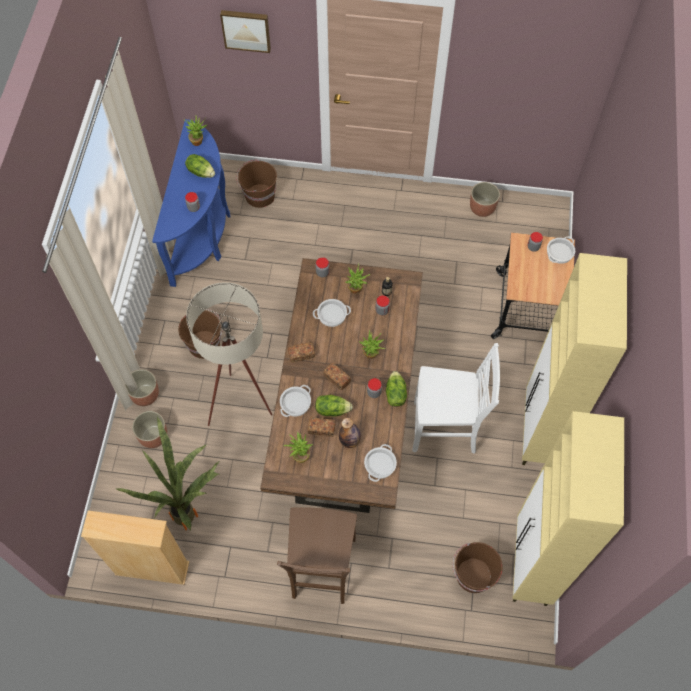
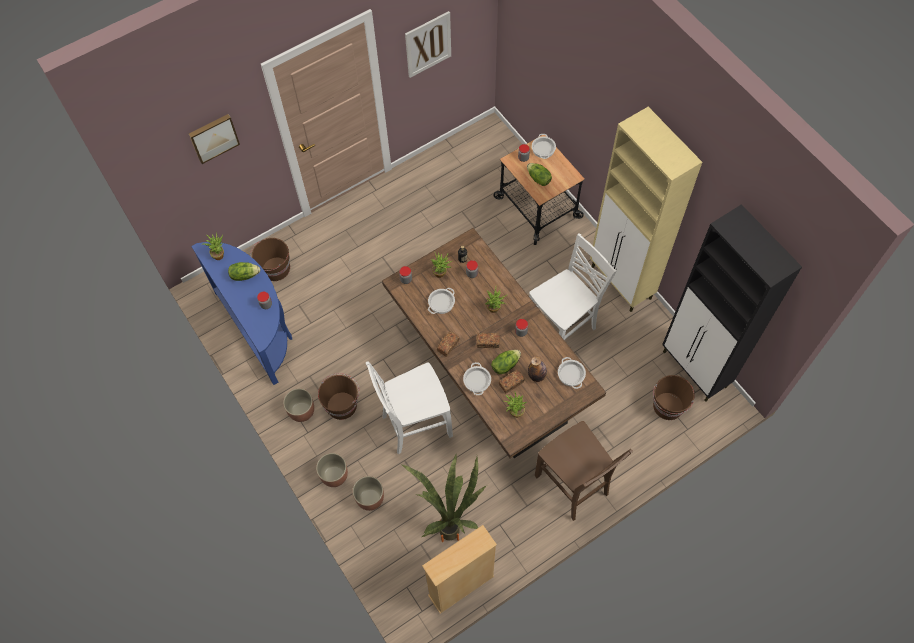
camera: 40 degrees left, 0 degrees up
beige floor lamp [186,282,273,426] -> white chair [366,361,453,454]
lettuce [386,371,407,407] -> lettuce moved to [527,163,552,186]
planter [470,182,500,217] -> planter moved to [283,388,314,422]
beige cabinet [513,411,624,606] -> black cabinet [662,204,802,402]
none -> picture [405,11,451,78]

